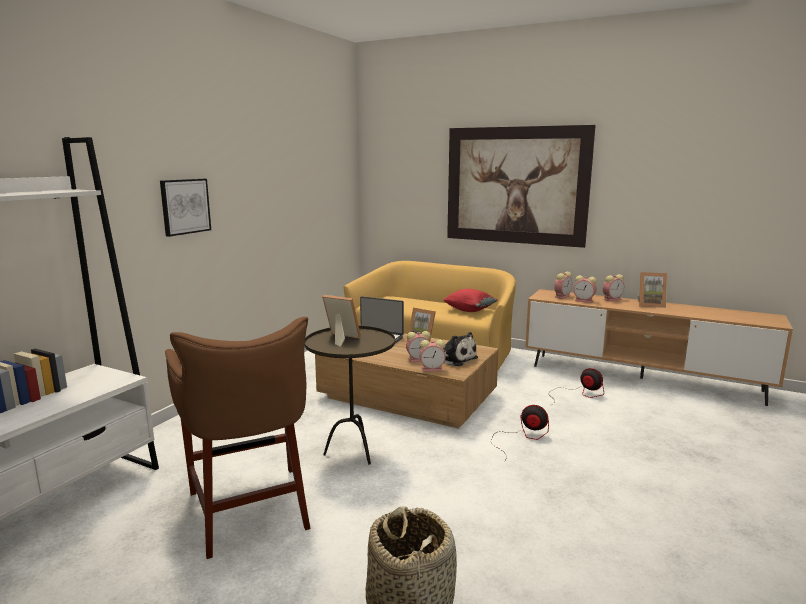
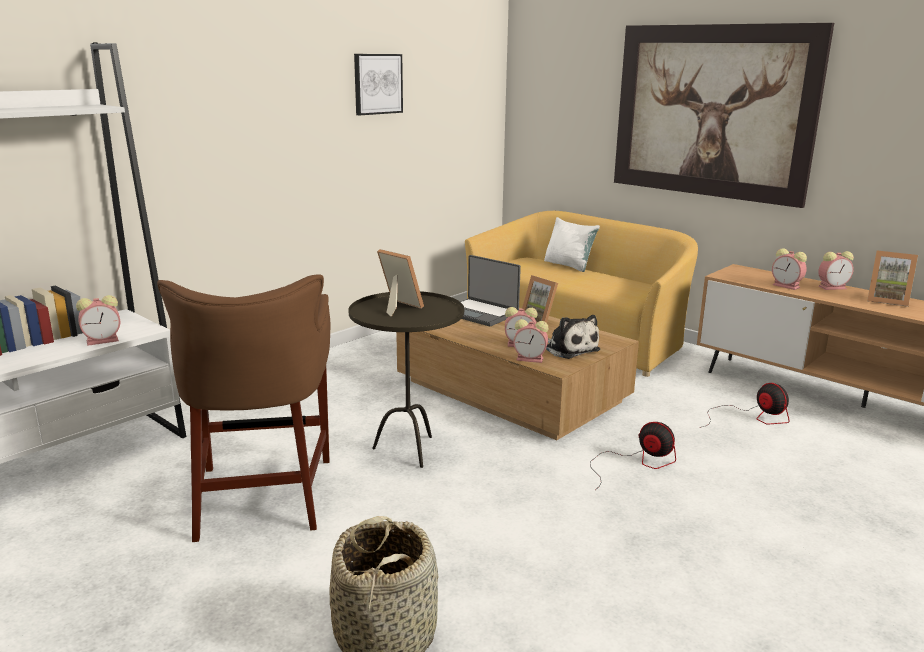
camera: 15 degrees right, 5 degrees up
picture [160,179,211,237] -> picture moved to [354,54,403,115]
red pillow [443,289,498,312] -> none
alarm clock [555,272,572,299] -> alarm clock moved to [76,295,120,346]
none -> white pillow [544,217,600,272]

